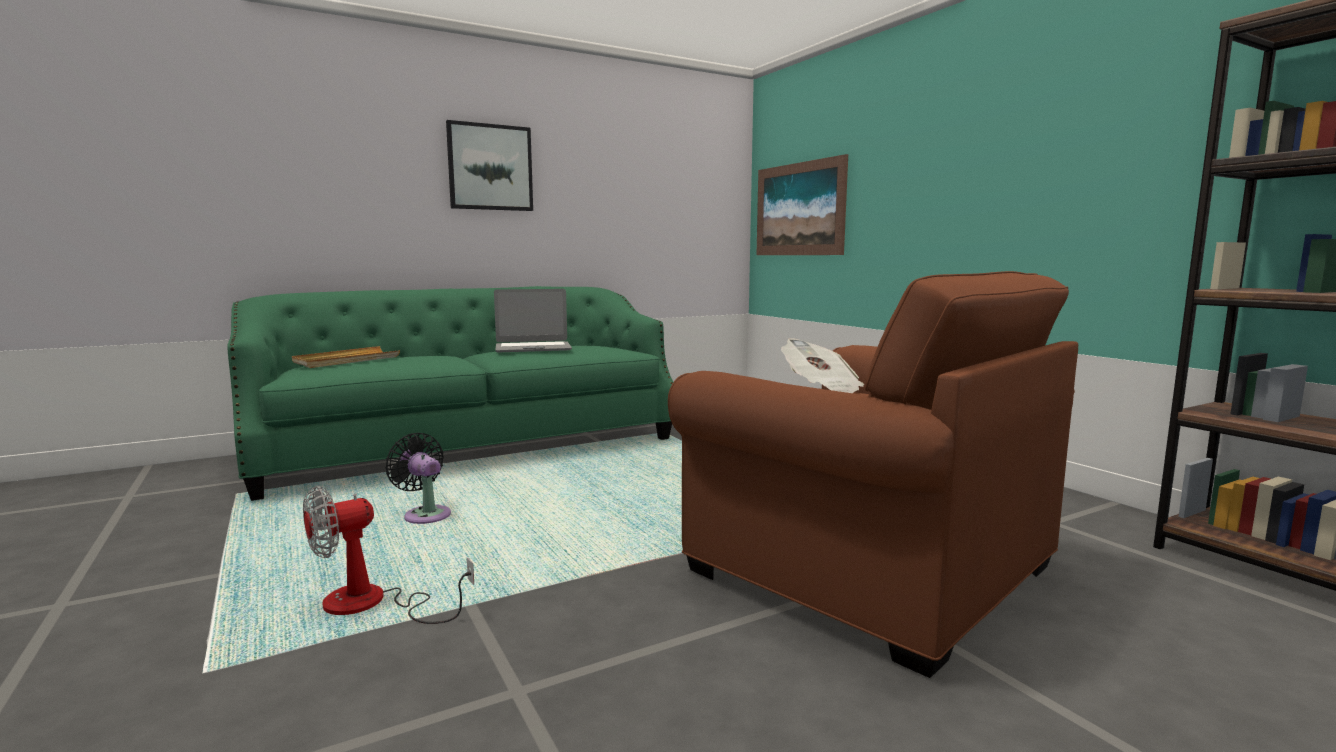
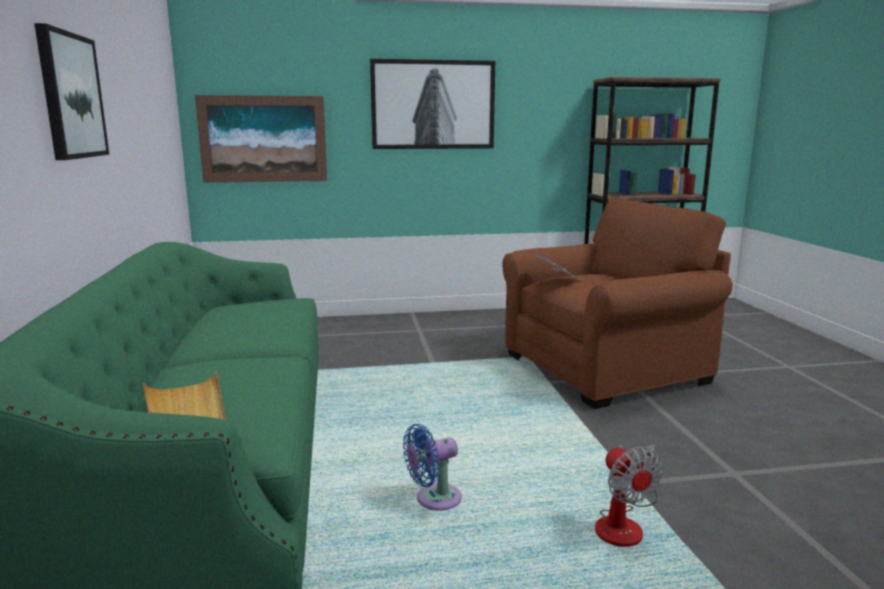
camera: 70 degrees left, 5 degrees up
black fan [385,433,451,524] -> blue fan [403,424,462,511]
laptop [494,289,572,352] -> none
none -> picture [370,59,495,149]

